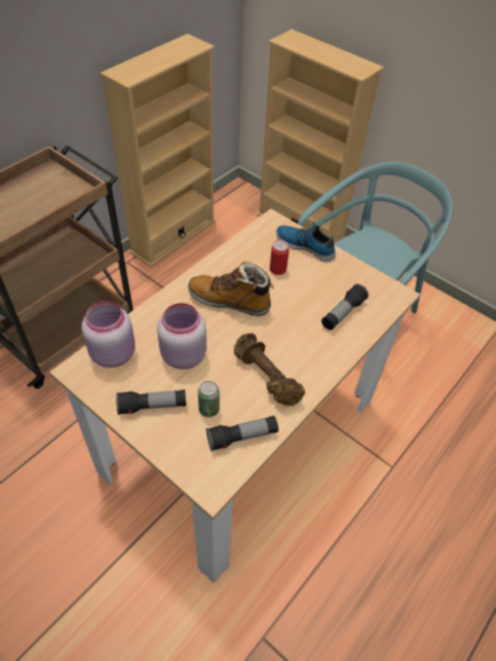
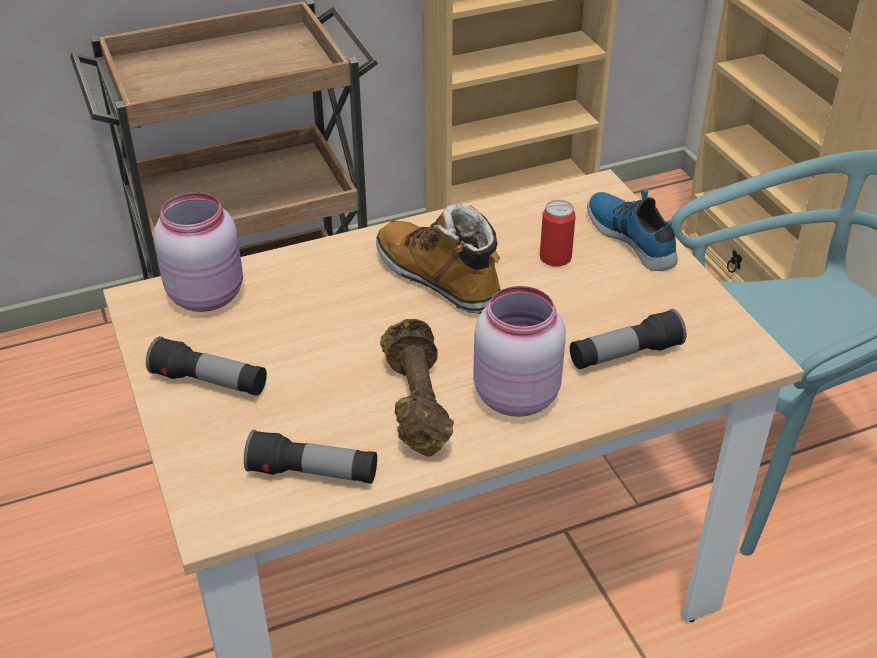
camera: 30 degrees right, 10 degrees down
pink jar [157,303,207,369] -> pink jar moved to [473,286,566,417]
can [198,381,219,417] -> none

